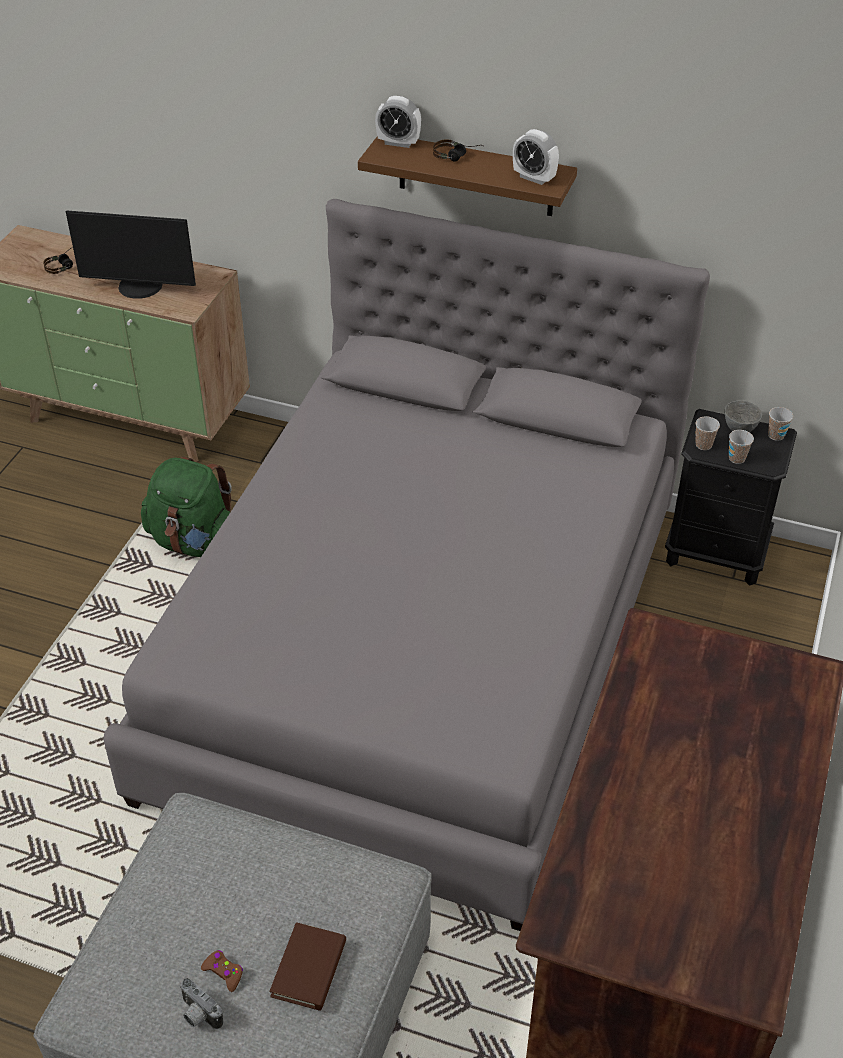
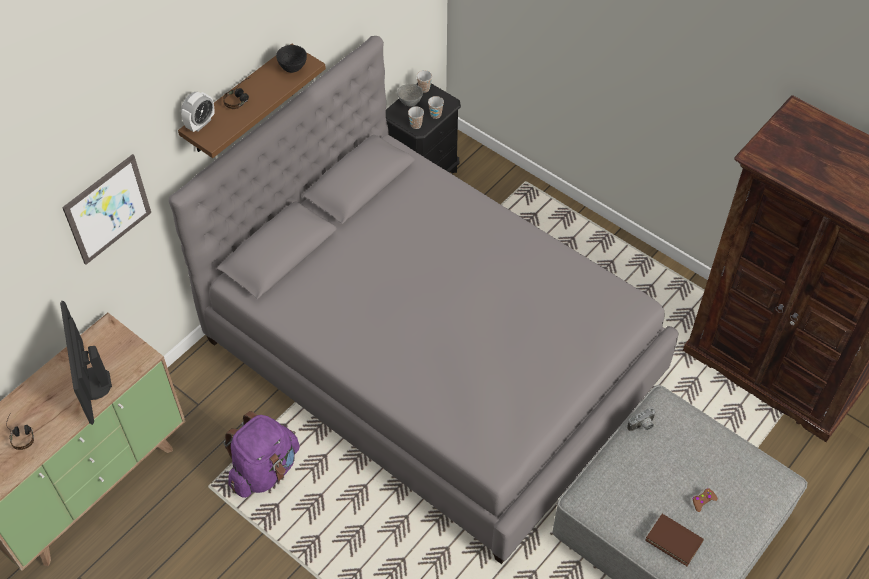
camera: 70 degrees left, 10 degrees up
monitor [66,210,196,299] -> monitor turned 135 degrees clockwise [60,301,112,425]
green backpack [141,457,232,557] -> purple backpack [223,411,299,498]
camera [179,978,223,1029] -> camera moved to [627,408,656,431]
brown book [269,922,346,1011] -> brown book moved to [645,514,704,566]
alarm clock [513,129,559,185] -> black bowl [276,45,307,73]
none -> picture [62,154,151,265]

